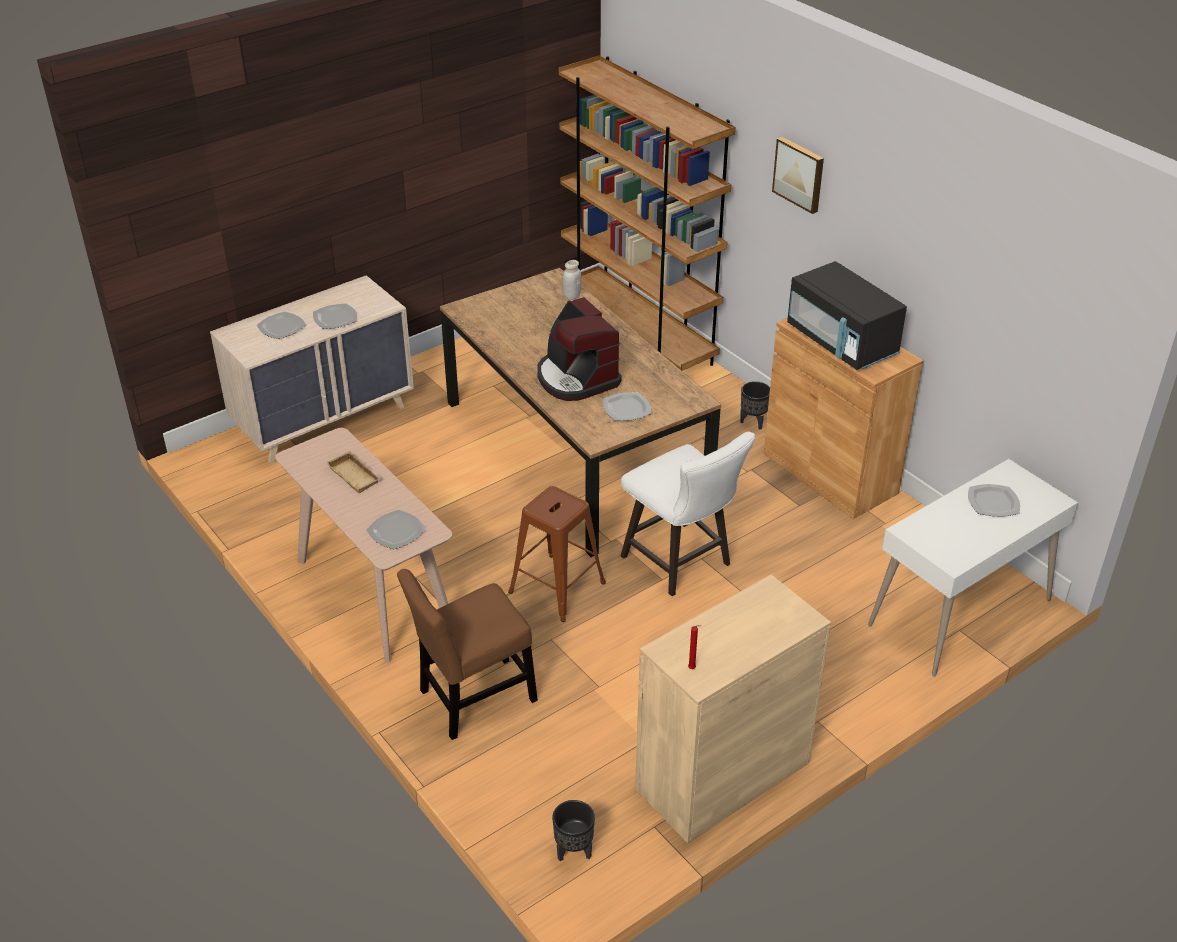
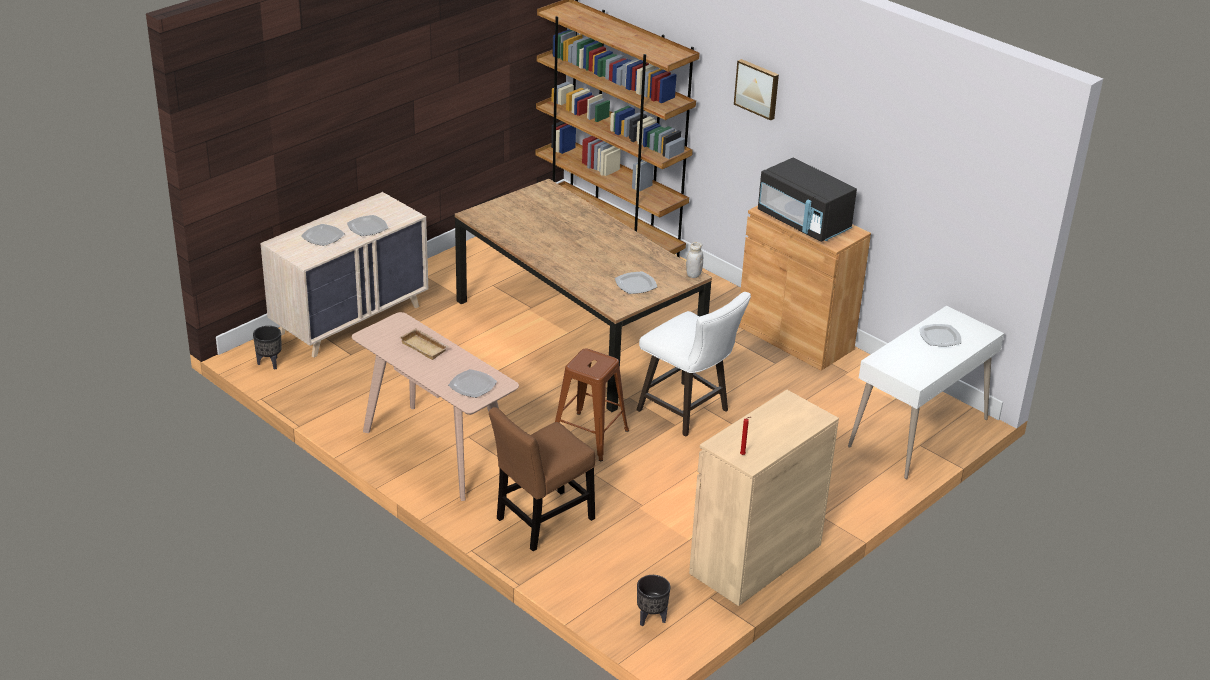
camera: 10 degrees left, 5 degrees down
coffee machine [537,297,622,401] -> none
white jar [562,260,582,300] -> white jar moved to [686,242,703,278]
black planter [740,381,770,430] -> black planter moved to [253,326,282,370]

